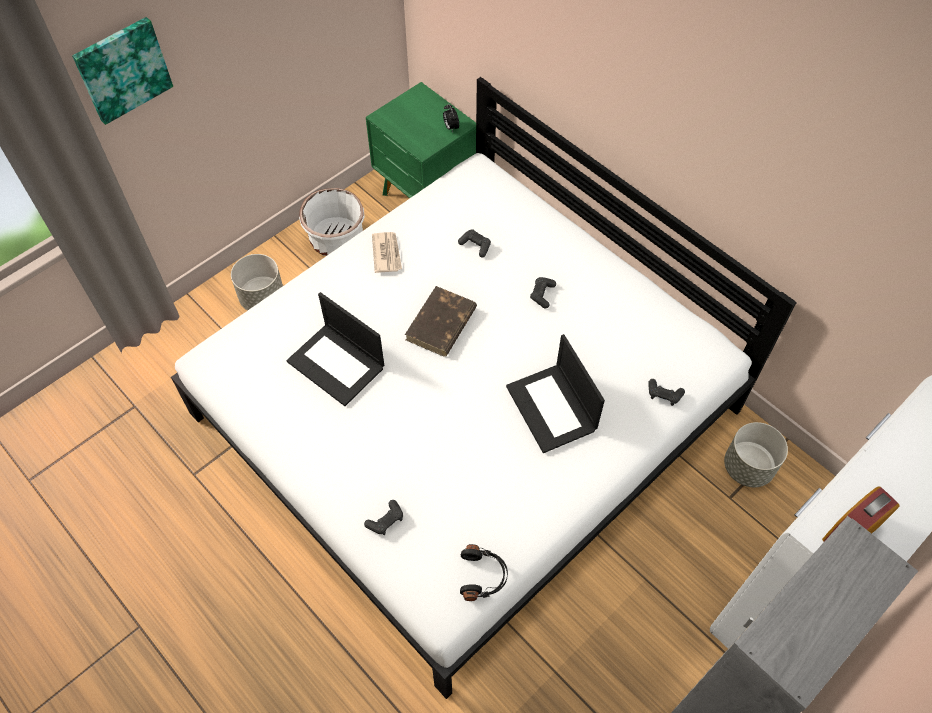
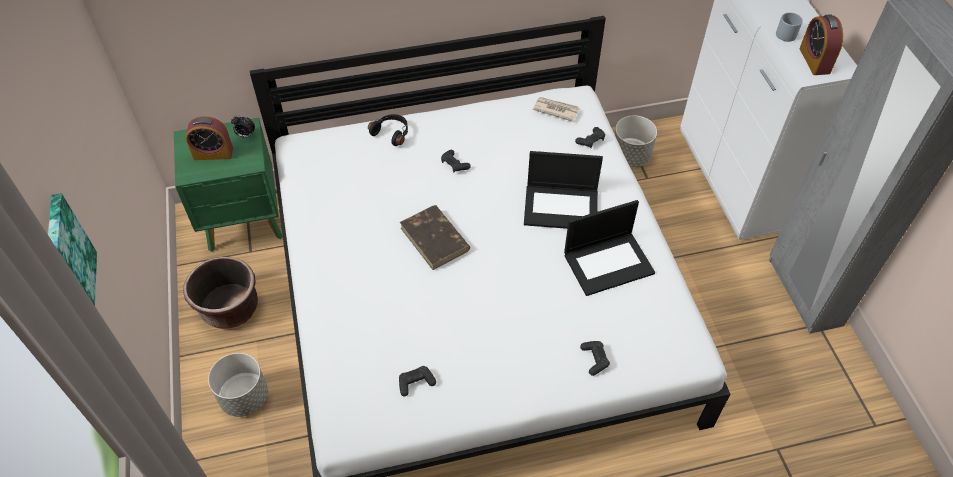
camera: 60 degrees left, 5 degrees down
laptop [286,292,384,406] -> laptop moved to [564,200,655,296]
white planter [299,188,365,256] -> brown planter [183,257,258,329]
newspaper [372,232,402,273] -> newspaper moved to [533,97,580,122]
black game controller [458,229,491,258] -> black game controller moved to [399,366,436,396]
black headphones [460,544,508,601] -> black headphones moved to [368,114,408,146]
none -> alarm clock [186,116,233,160]
none -> grey mug [776,12,803,42]

